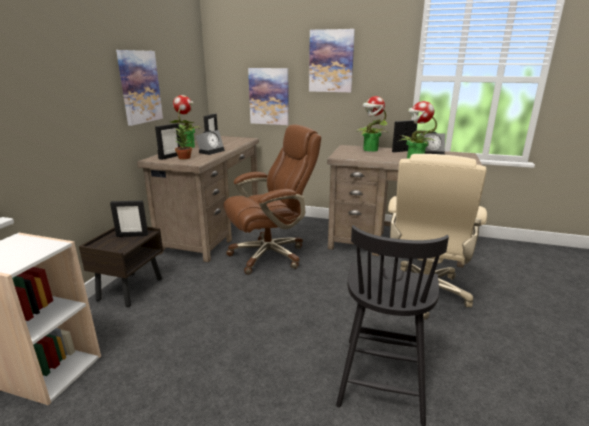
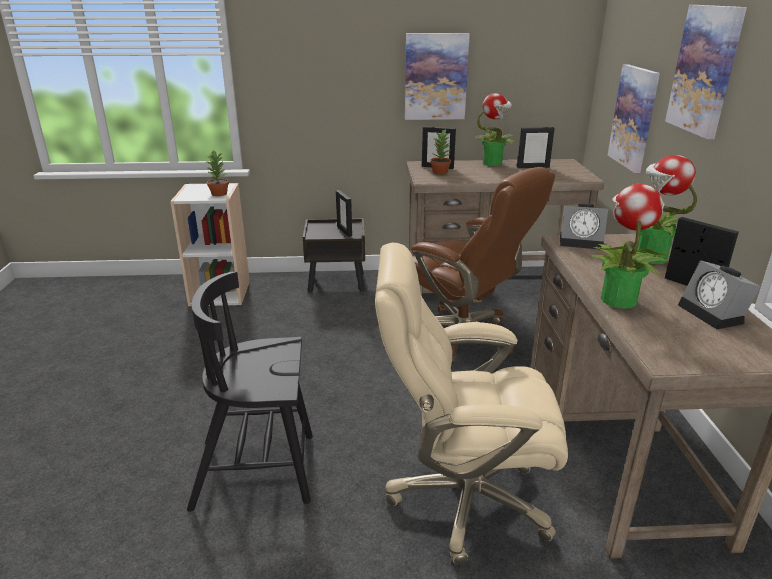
camera: 70 degrees right, 5 degrees up
alarm clock [196,130,225,155] -> alarm clock moved to [560,204,608,250]
none -> potted plant [206,149,229,196]

